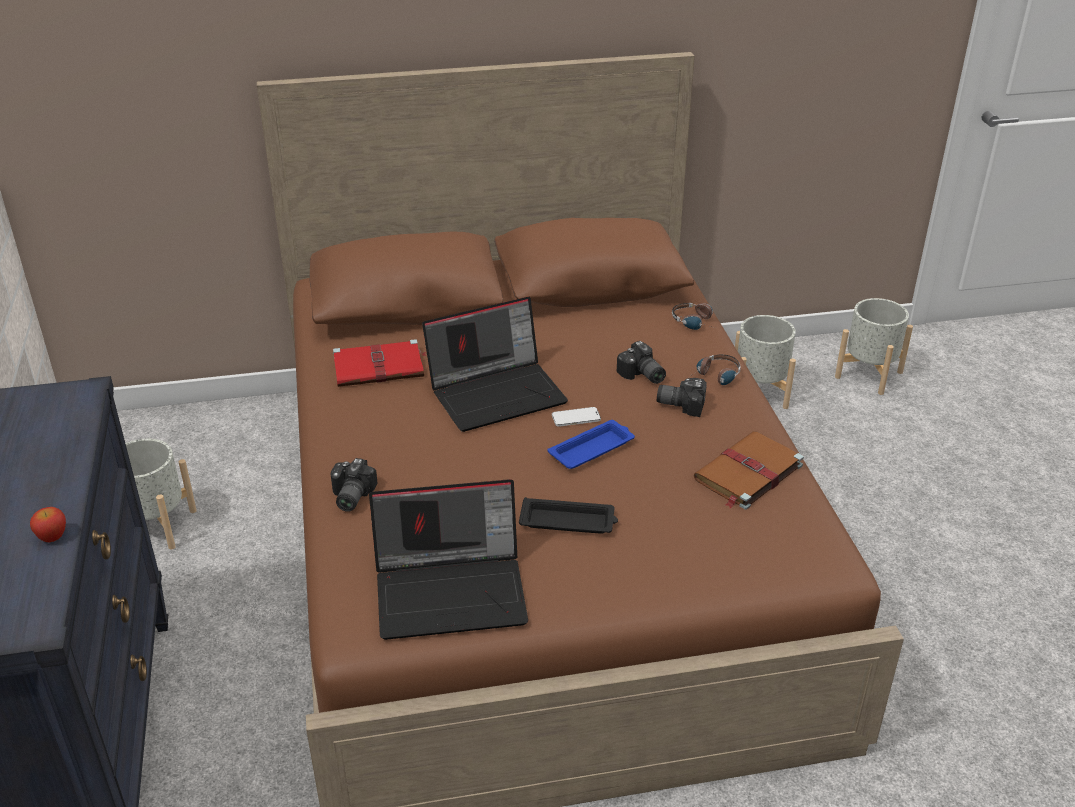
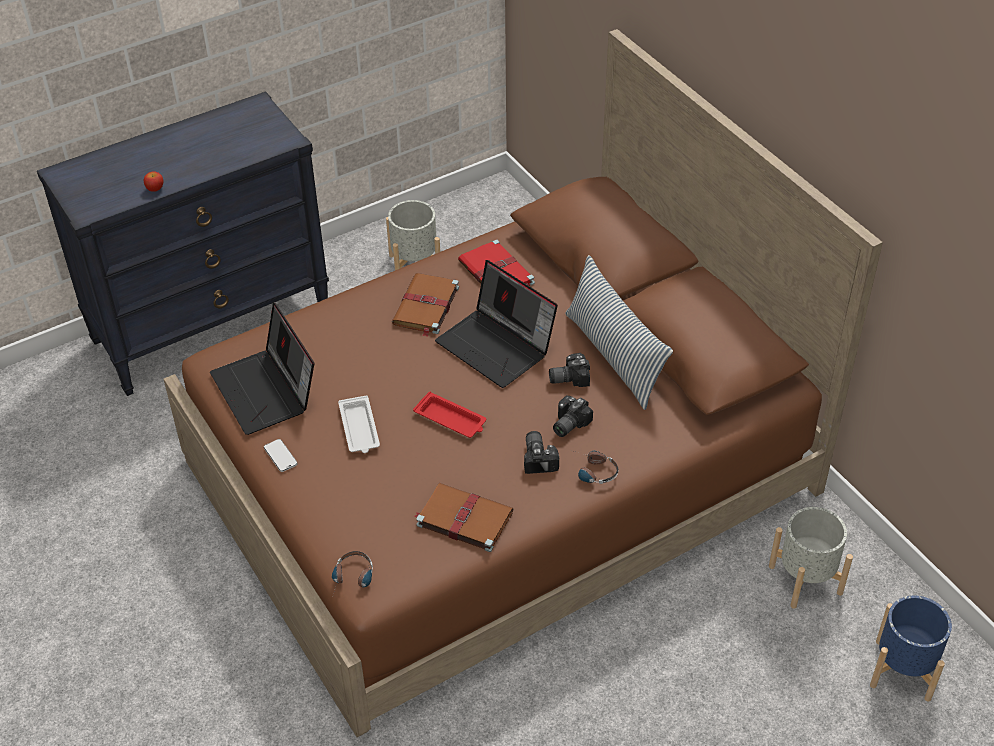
camera: 70 degrees right, 10 degrees up
camera [331,458,377,512] -> camera moved to [549,353,590,387]
black tray [519,497,618,534] -> white tray [338,395,380,453]
blue tray [548,420,635,469] -> red tray [413,392,486,438]
phone [552,407,601,427] -> phone moved to [264,439,298,472]
headphones [672,303,715,330] -> headphones moved to [332,551,373,595]
grey planter [835,298,913,395] -> blue planter [870,596,952,702]
none -> brown book [392,273,459,337]
none -> pillow [565,255,673,410]

